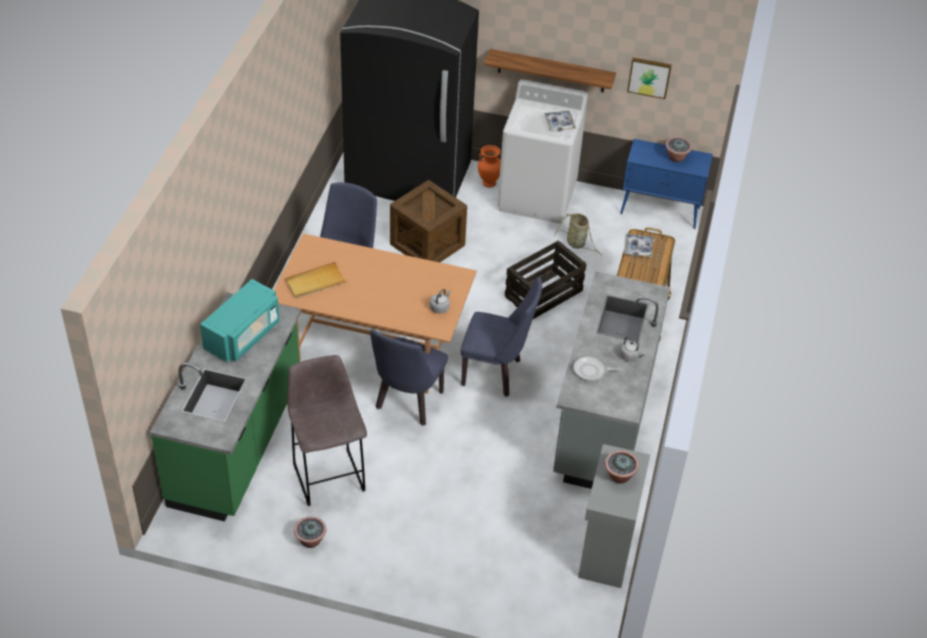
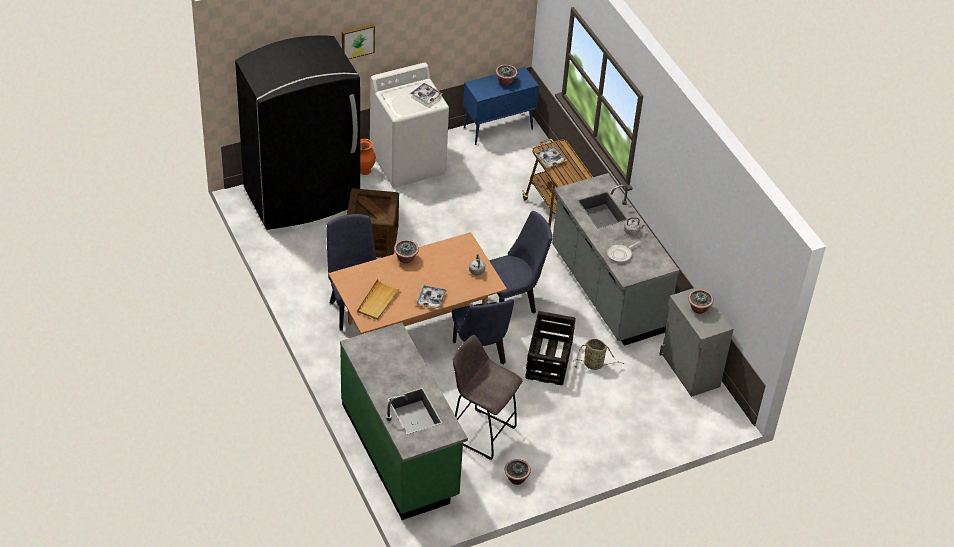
camera: 40 degrees left, 0 degrees up
turquoise microwave [200,279,280,362] -> none
shelf [484,49,616,92] -> none
crate [505,241,586,319] -> crate moved to [525,311,576,385]
basket [554,213,602,255] -> basket moved to [573,339,624,370]
picture [627,58,672,99] -> picture moved to [342,24,375,59]
none -> potted plant [394,239,419,263]
none -> tray [416,285,447,309]

